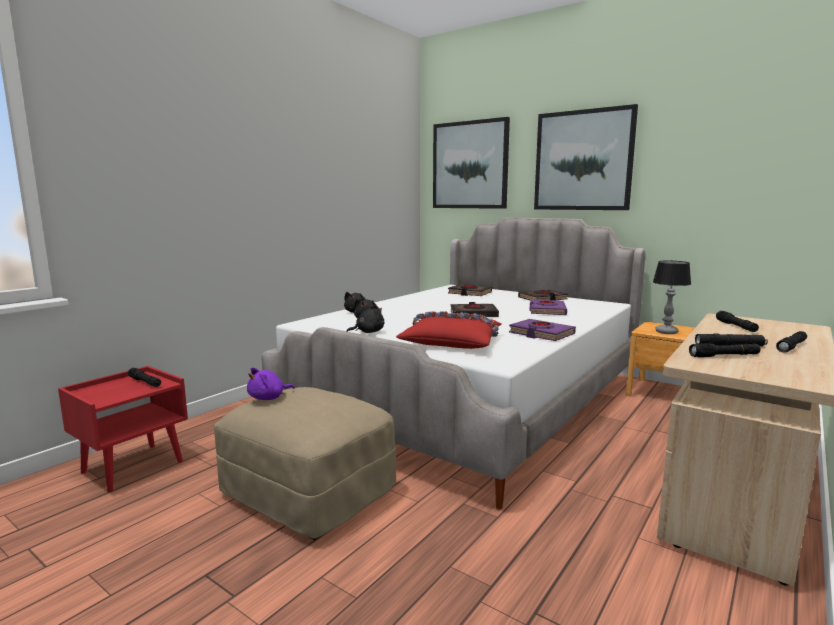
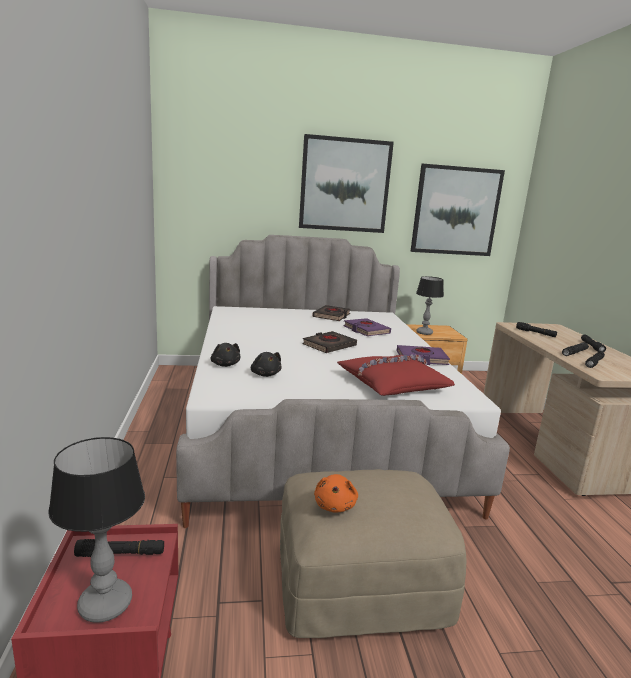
camera: 45 degrees left, 5 degrees up
purple plush toy [247,367,295,400] -> orange plush toy [314,474,358,512]
black plush toy [347,305,384,333] -> none
picture [433,117,510,209] -> picture moved to [411,164,505,256]
black book [448,284,492,296] -> none
none -> table lamp [48,437,145,623]

